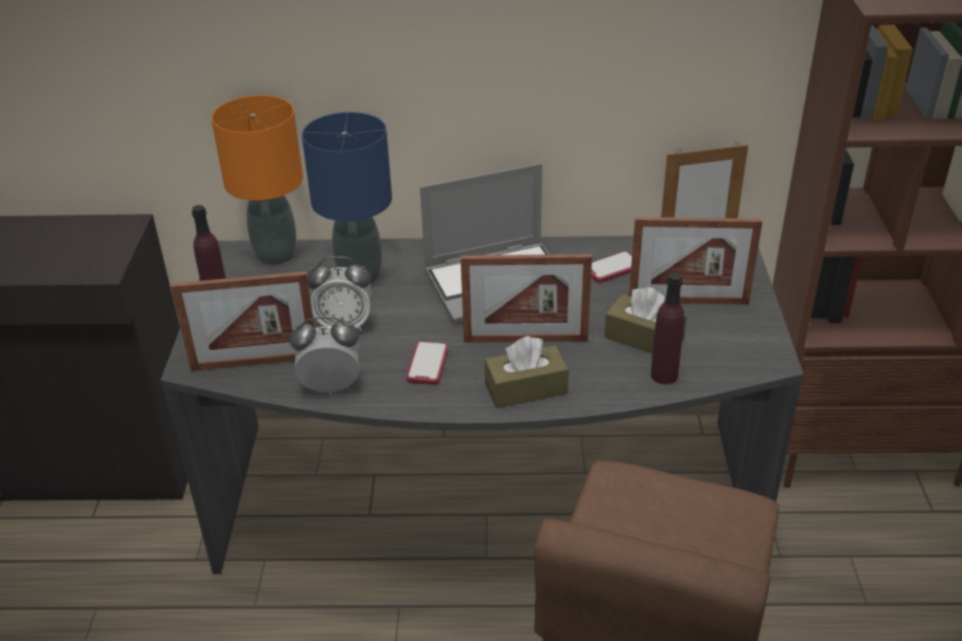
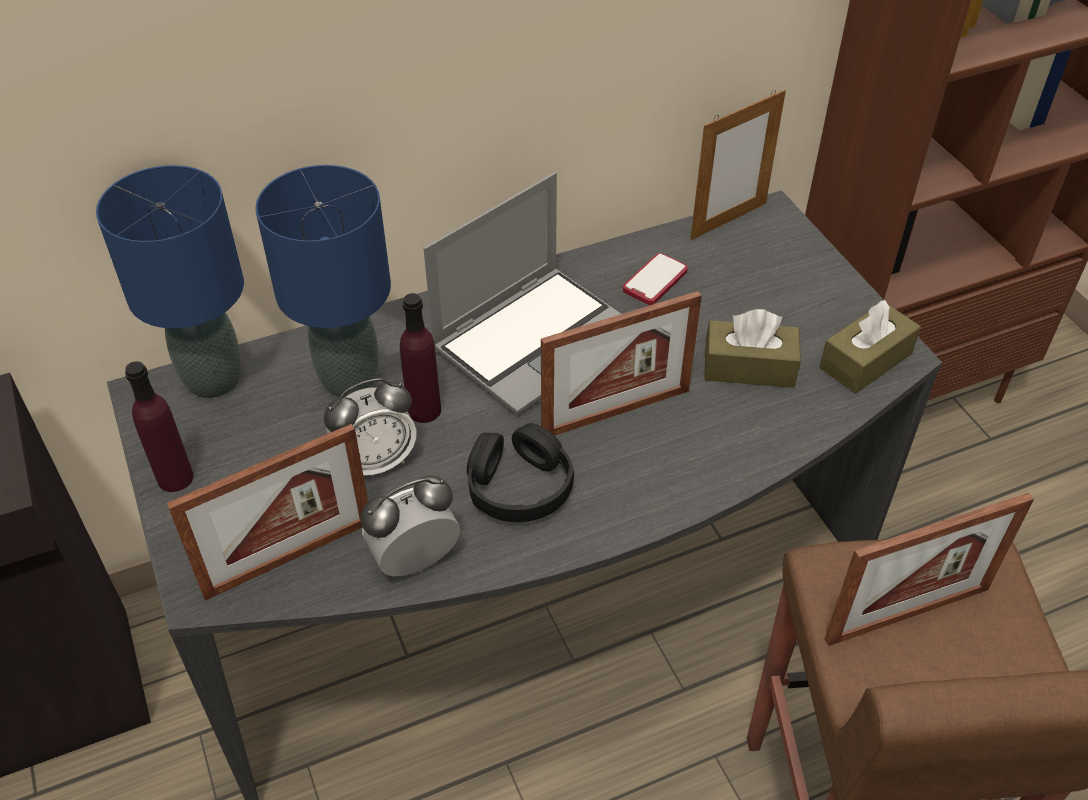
camera: 25 degrees left, 10 degrees up
orange table lamp [211,95,303,265] -> blue table lamp [96,165,244,398]
phone [406,341,448,385] -> black headphones [467,423,574,522]
brown tissue box [485,336,569,408] -> brown tissue box moved to [819,300,921,394]
picture frame [629,217,762,305] -> picture frame moved to [824,493,1034,646]
purple bottle [651,272,685,384] -> purple bottle moved to [400,293,441,423]

